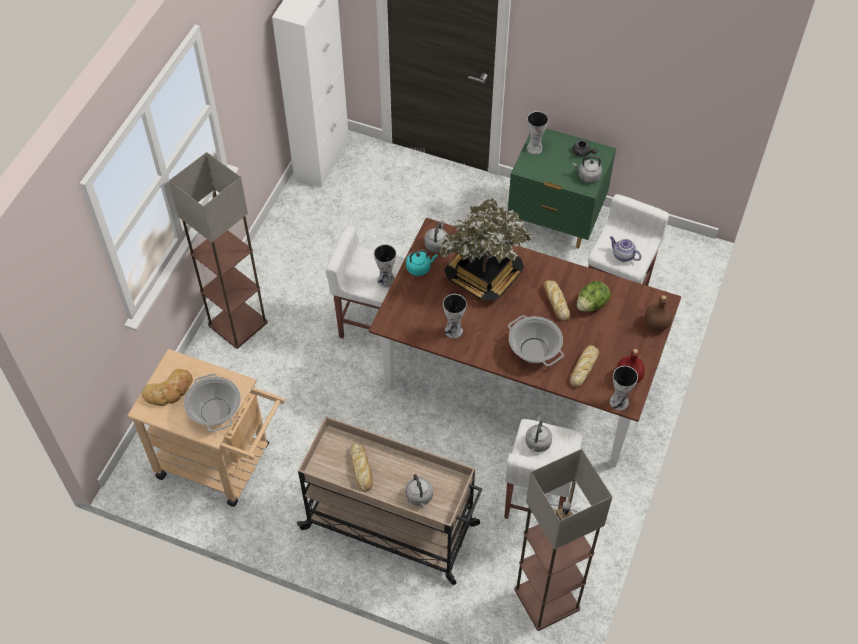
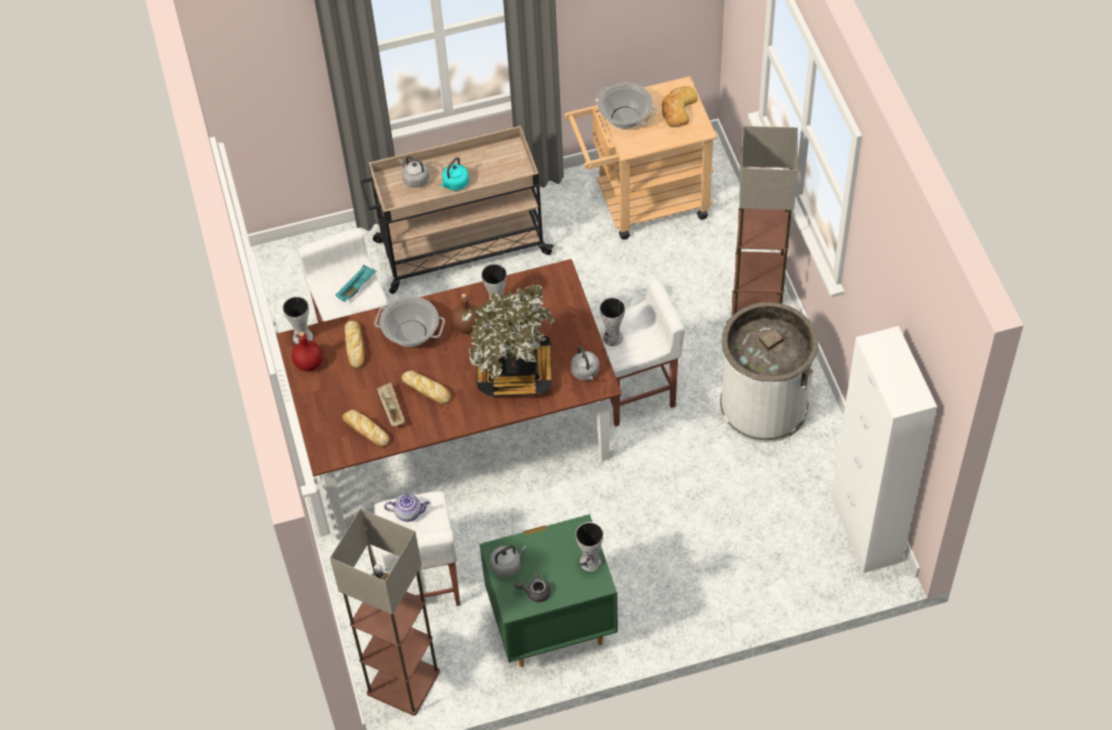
camera: 145 degrees right, 0 degrees up
bread [350,443,373,492] -> bread moved to [342,410,390,447]
turquoise kettle [406,249,438,276] -> turquoise kettle moved to [440,157,469,191]
floor lamp [514,449,612,631] -> floor lamp moved to [330,508,440,716]
grey kettle [525,420,552,452] -> turquoise tray [335,265,377,302]
lettuce [577,281,610,312] -> beige tray [377,382,405,426]
brown bottle [645,295,672,331] -> brown bottle moved to [451,293,482,334]
none -> white trash can [720,302,818,443]

